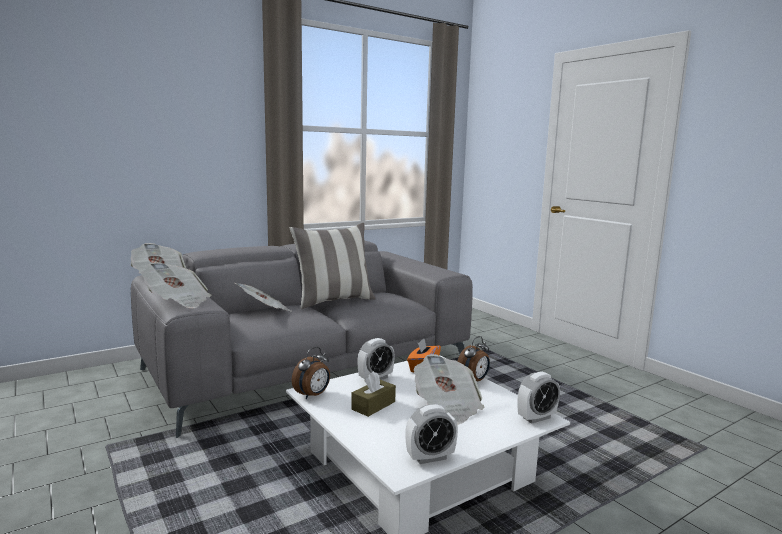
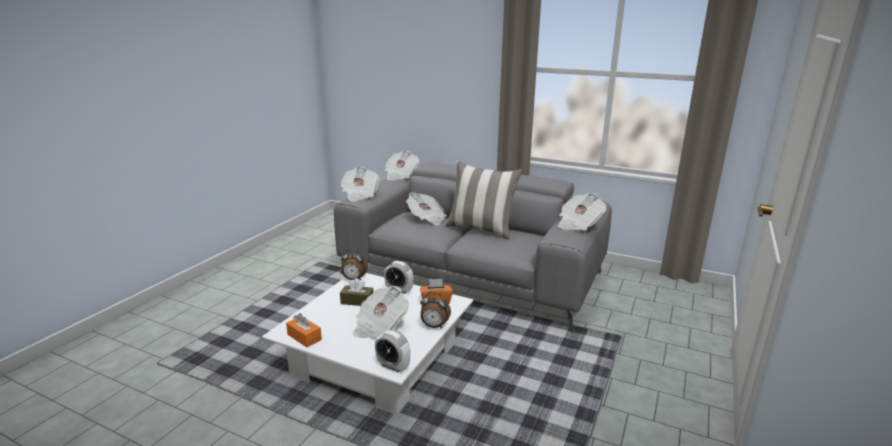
camera: 60 degrees right, 10 degrees up
alarm clock [405,404,458,464] -> orange tissue box [286,313,322,347]
none -> newspaper [558,193,606,231]

